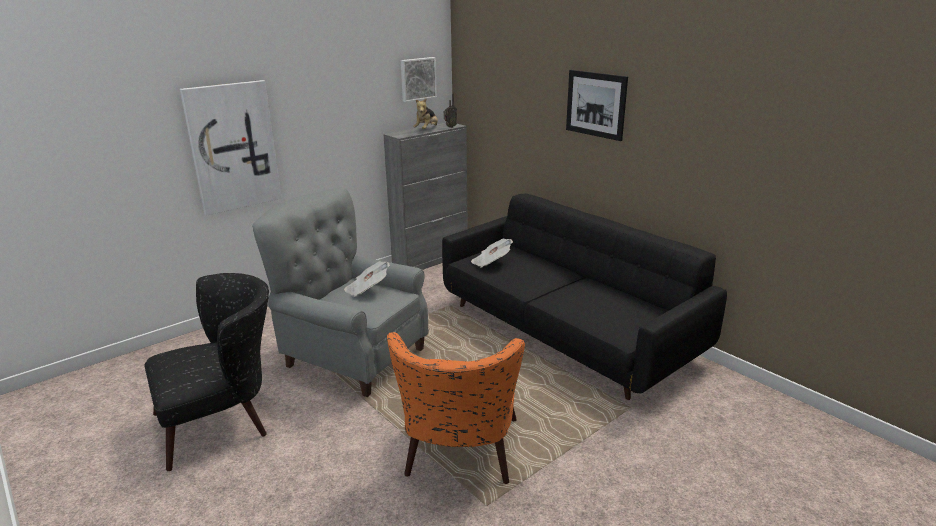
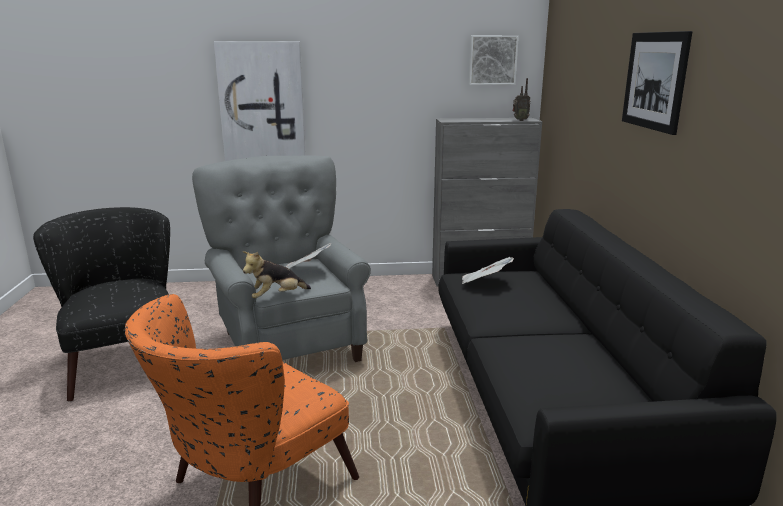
camera: 35 degrees right, 5 degrees down
black armchair [144,273,269,471] -> black armchair turned 120 degrees counterclockwise [33,207,170,402]
plush toy [413,99,438,129] -> plush toy moved to [243,251,311,298]

